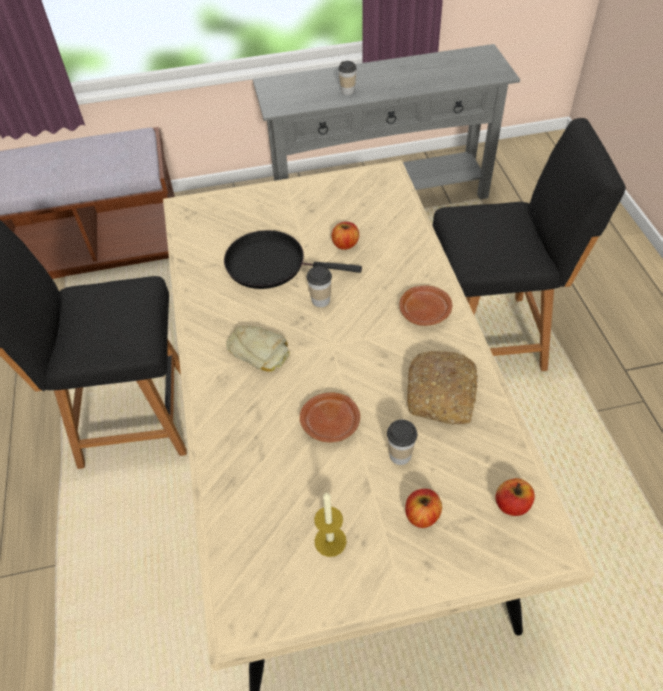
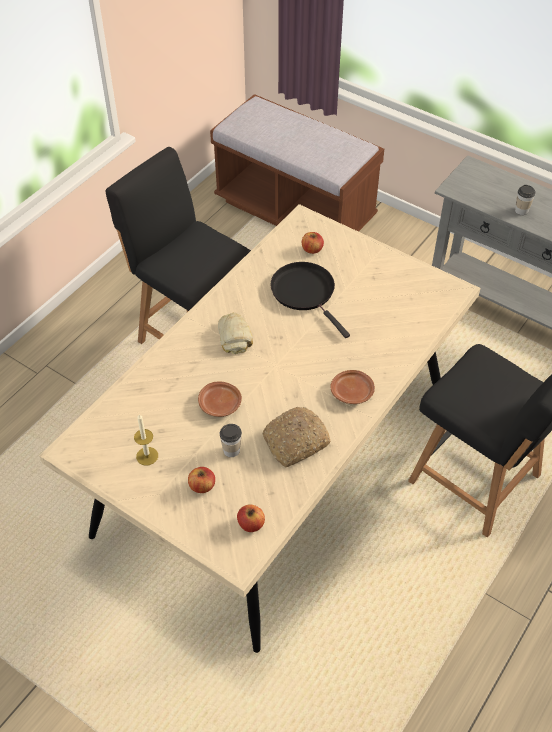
camera: 45 degrees right, 0 degrees up
cup [307,266,332,307] -> none
apple [332,222,359,250] -> apple moved to [302,232,324,254]

